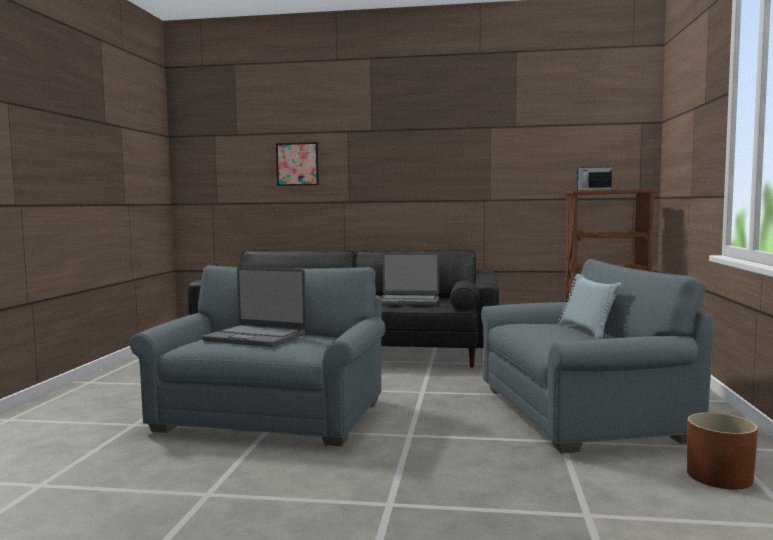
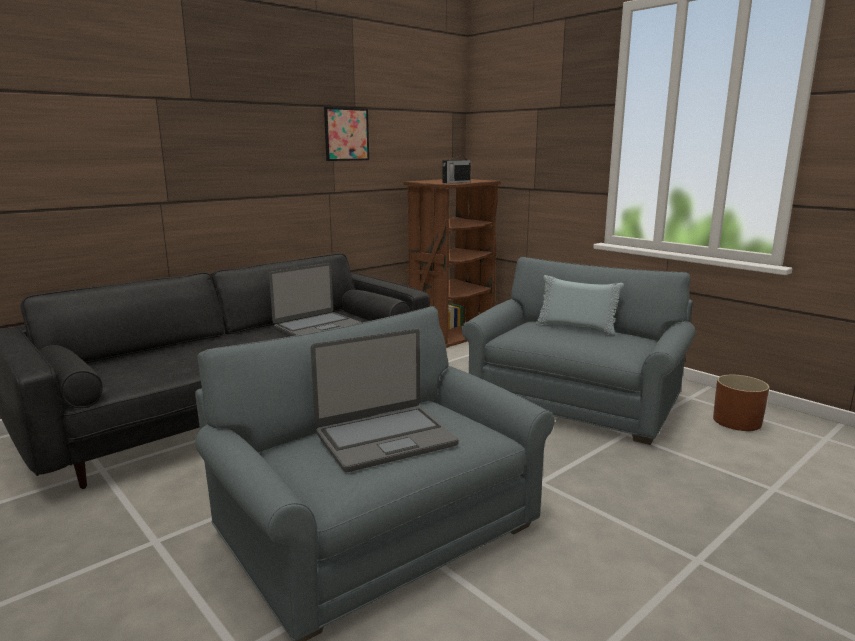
camera: 50 degrees left, 10 degrees up
picture [276,142,319,186] -> picture moved to [324,107,369,161]

